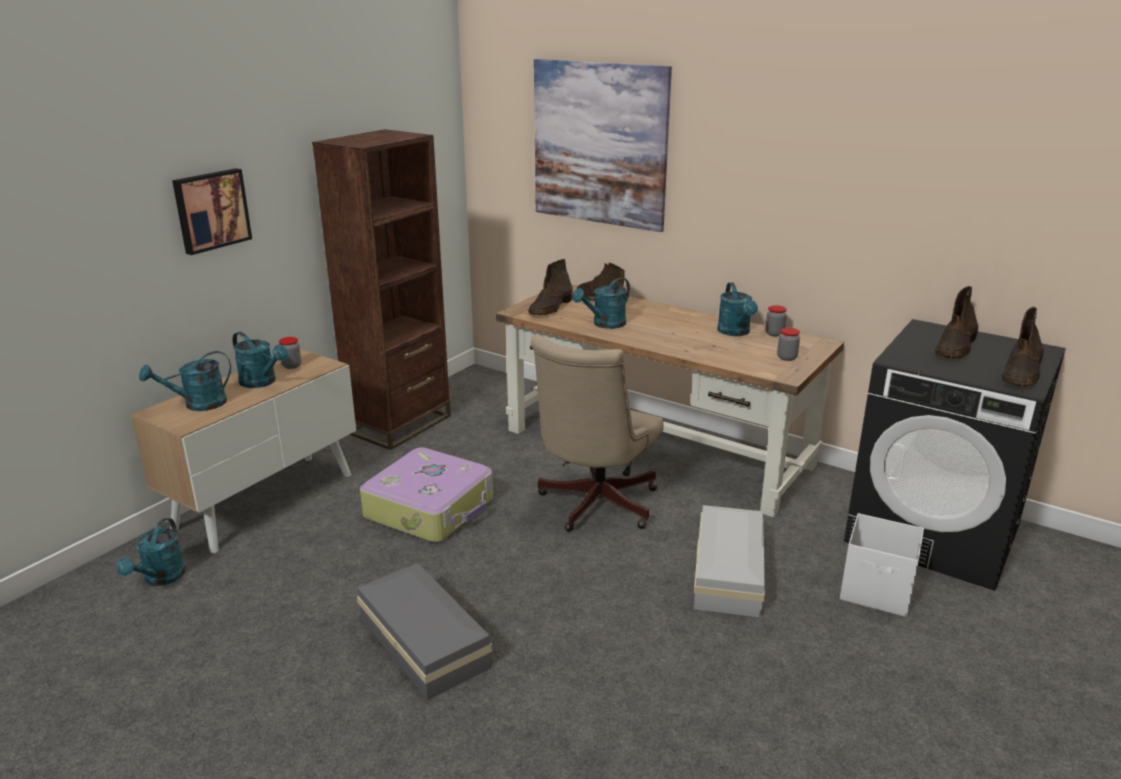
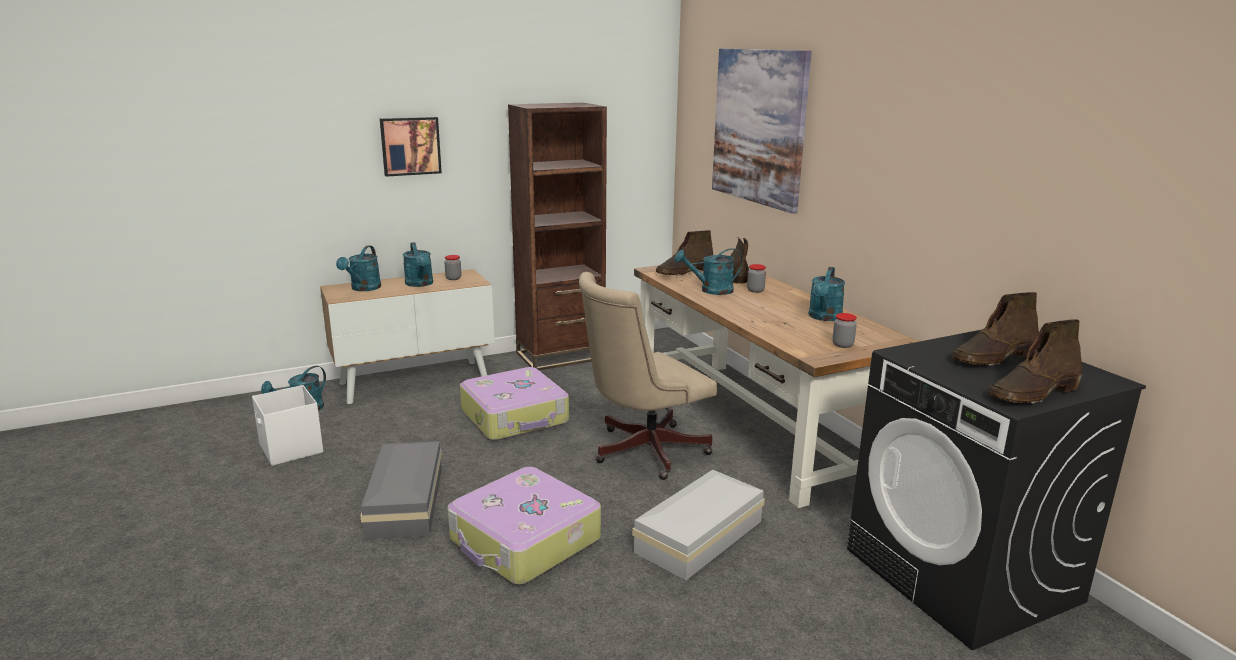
camera: 30 degrees right, 5 degrees down
turquoise watering can [139,351,231,411] -> turquoise watering can turned 75 degrees counterclockwise [336,246,381,291]
jar [765,305,787,336] -> jar moved to [747,264,766,293]
white storage box [840,513,924,617] -> white storage box moved to [252,385,323,466]
none -> suitcase [448,467,601,585]

